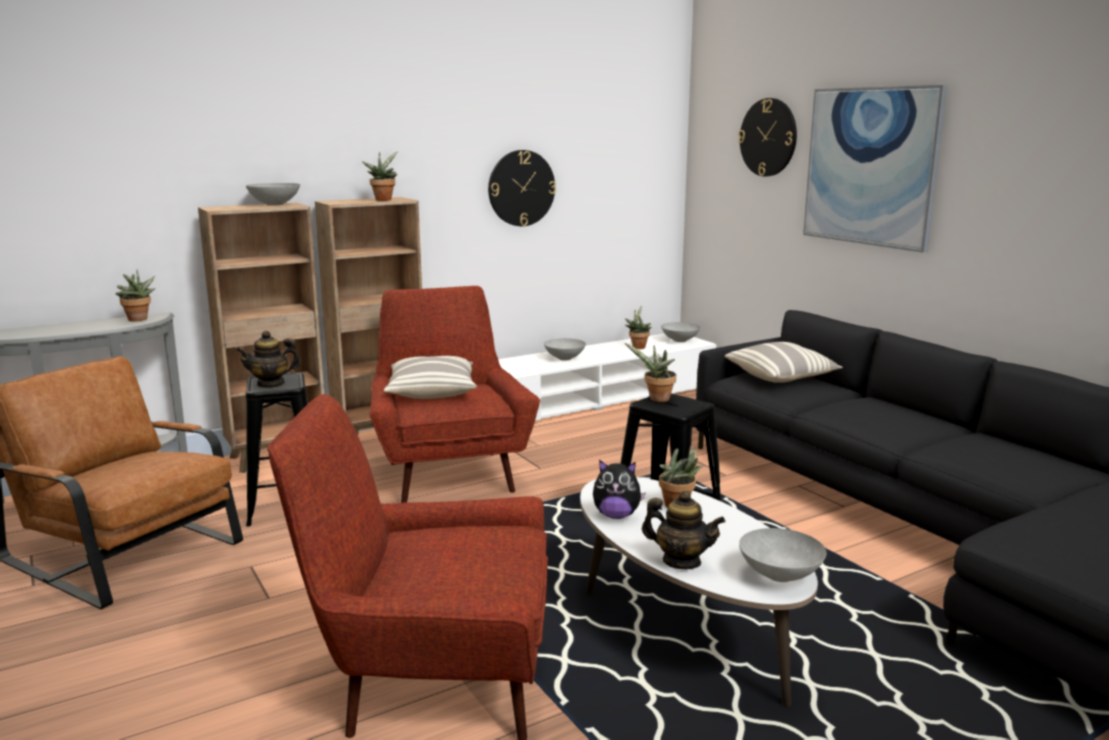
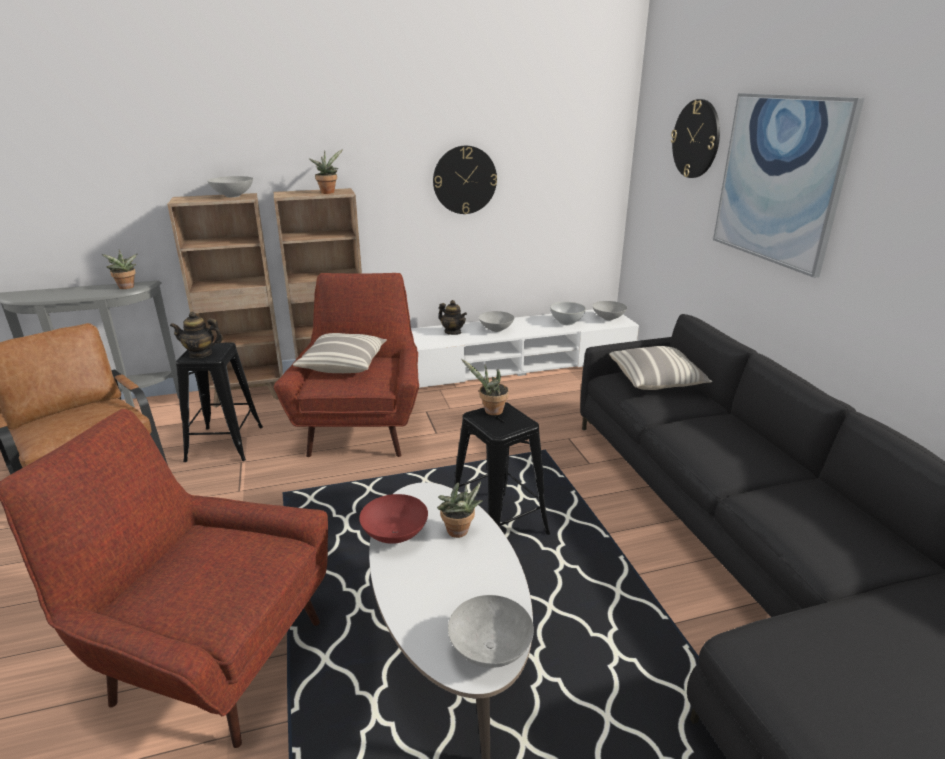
camera: 15 degrees right, 10 degrees up
plush toy [593,460,646,519] -> red bowl [359,494,428,544]
potted plant [625,306,652,349] -> white bowl [550,302,586,325]
teapot [642,490,725,569] -> teapot moved to [439,300,467,335]

